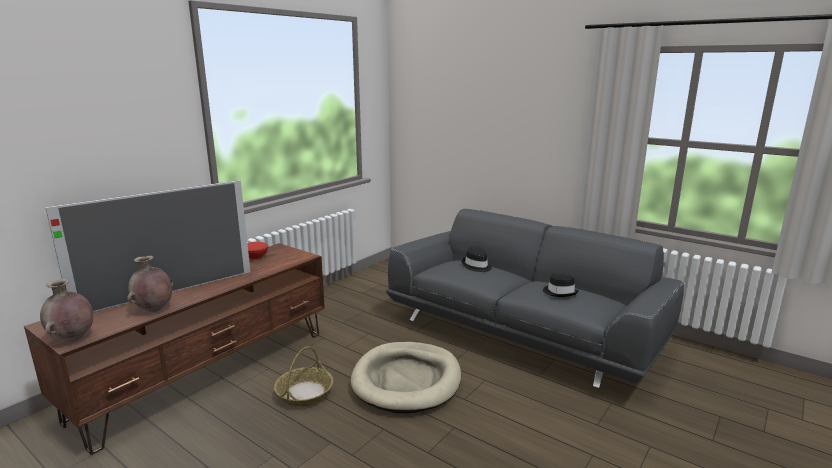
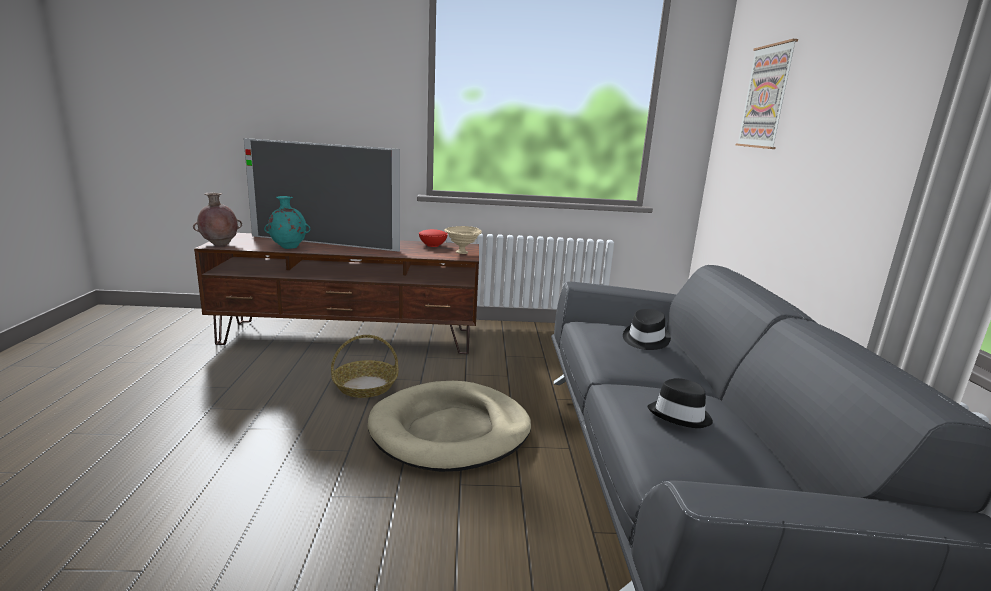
camera: 50 degrees right, 0 degrees up
brown vase [127,256,173,312] -> turquoise vase [264,196,310,249]
none -> beige bowl [444,226,482,254]
none -> picture [736,39,798,149]

